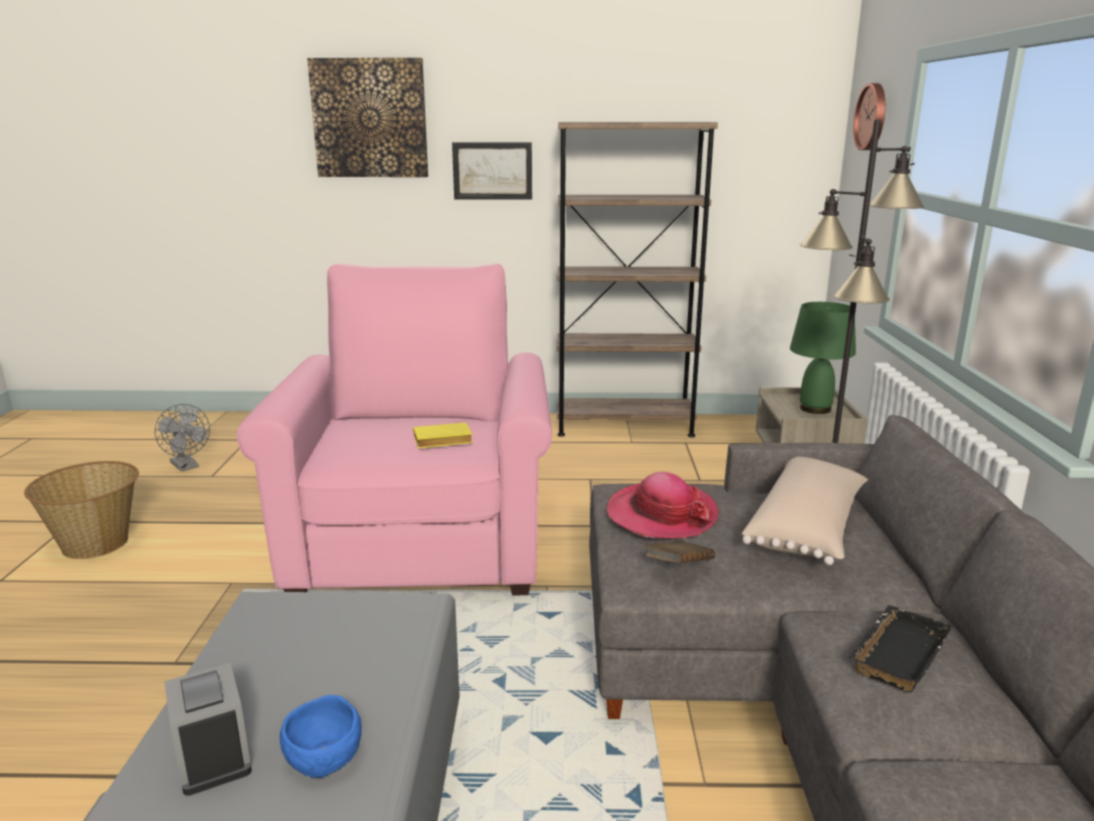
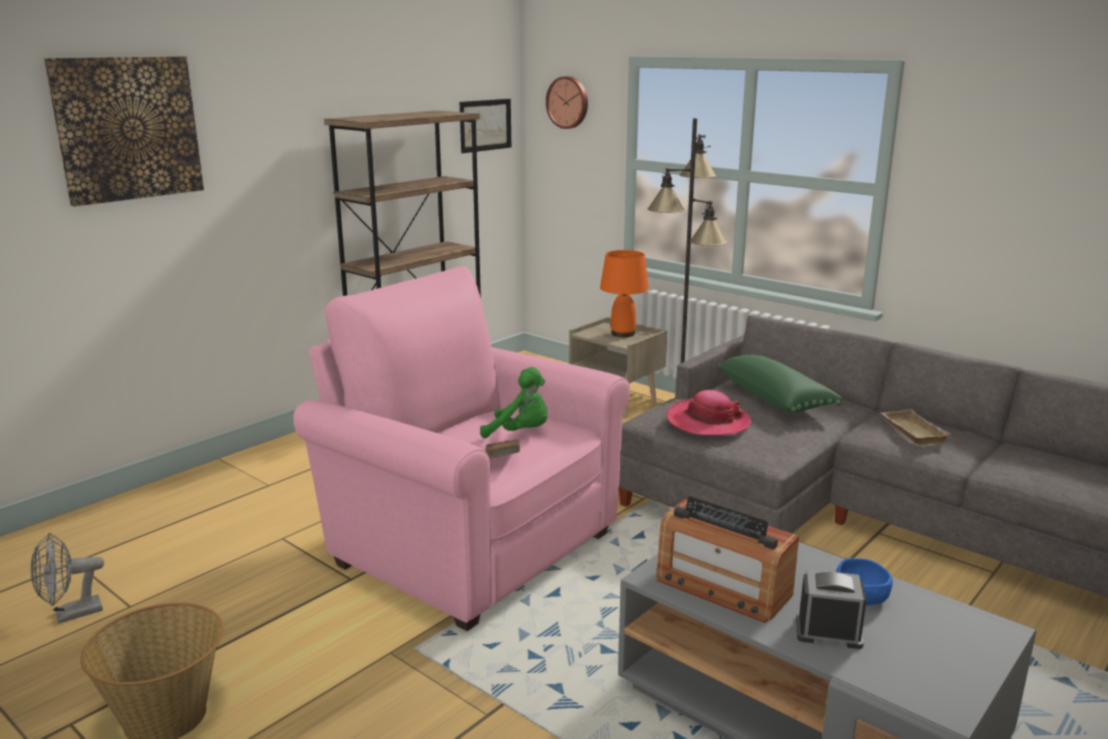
camera: 50 degrees left, 0 degrees up
grey fan [154,404,210,472] -> grey fan turned 150 degrees clockwise [31,533,104,624]
yellow book [413,422,473,448] -> green plush toy [480,367,548,439]
picture [452,142,532,200] -> picture moved to [460,99,511,153]
brown book [645,541,715,563] -> brown book moved to [485,440,520,459]
beige pillow [742,457,868,565] -> green pillow [717,355,843,413]
green table lamp [790,302,856,414] -> orange table lamp [600,250,649,337]
black tray [848,605,953,692] -> beige tray [881,409,951,445]
none -> radio [656,496,799,623]

